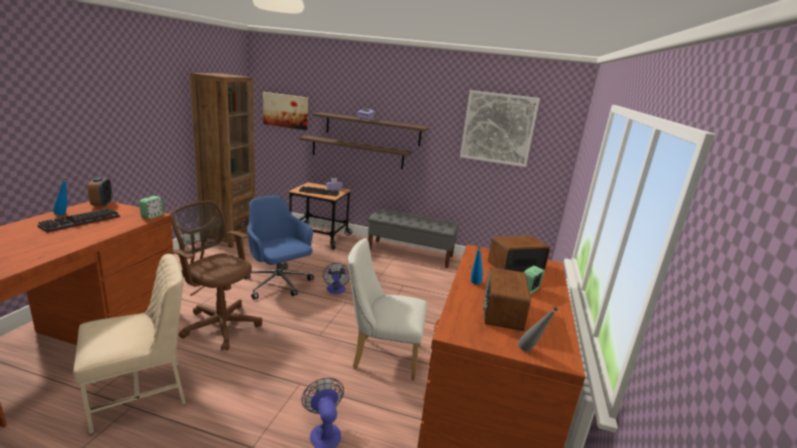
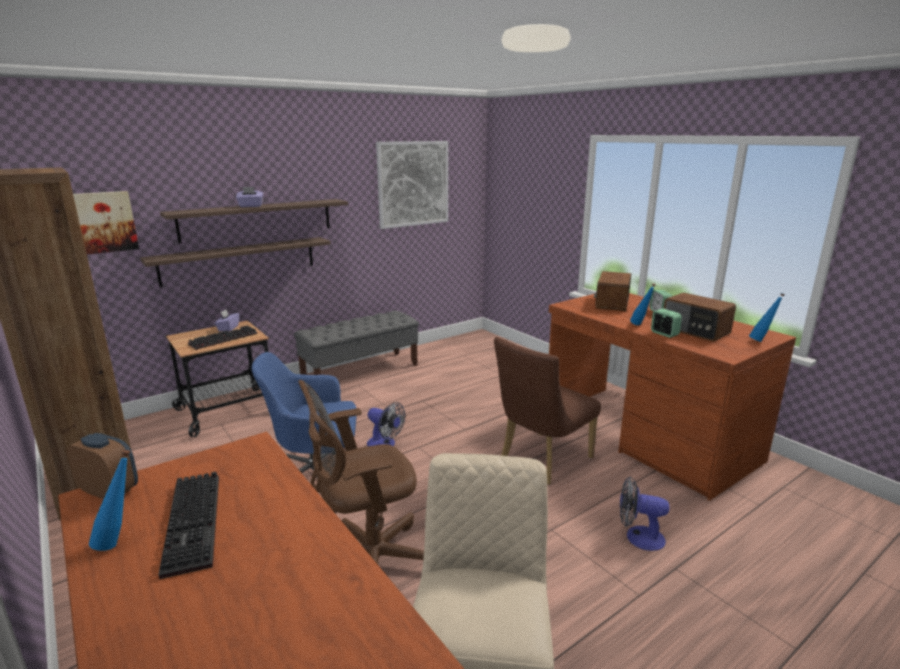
camera: 50 degrees left, 0 degrees up
alarm clock [139,196,165,219] -> alarm clock moved to [651,309,682,338]
white chair [348,238,427,381] -> brown chair [494,337,601,485]
grey bottle [518,306,558,352] -> blue bottle [749,293,785,342]

